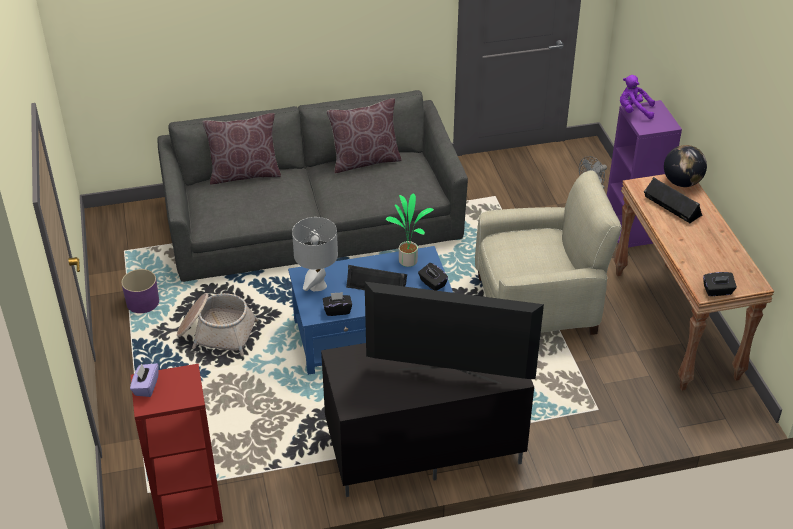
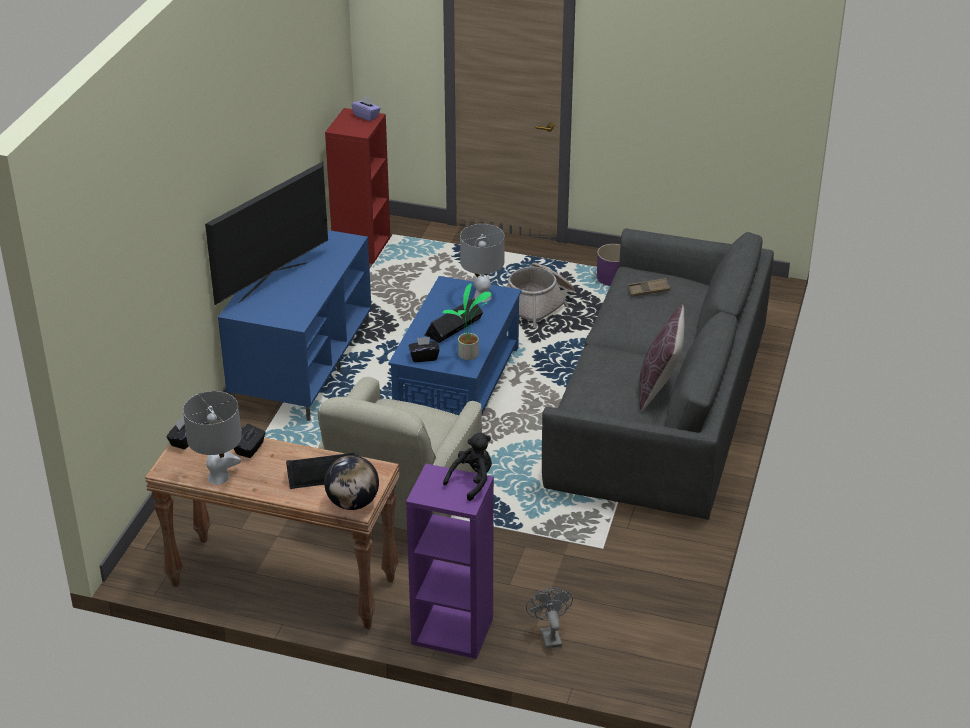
camera: 120 degrees right, 5 degrees down
brown pillow [202,113,281,185] -> none
black tv stand [321,343,534,497] -> blue tv stand [218,230,371,421]
black tissue box [323,292,352,316] -> black tissue box moved to [234,424,266,458]
purple plush toy [620,75,655,119] -> black plush toy [443,433,492,501]
none -> grey table lamp [183,391,242,485]
none -> brown tray [628,278,670,296]

